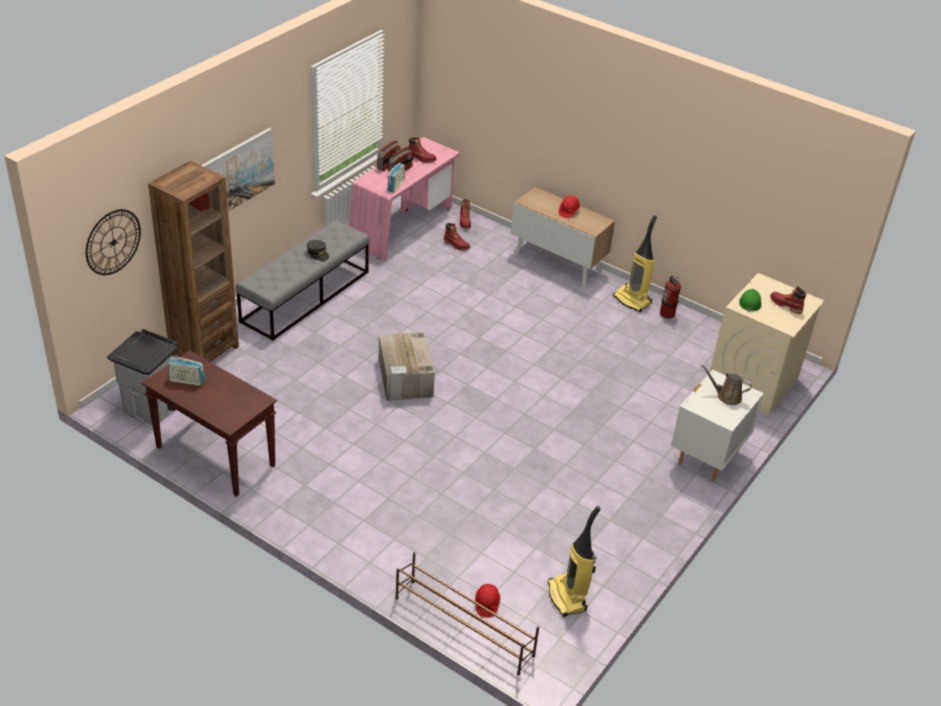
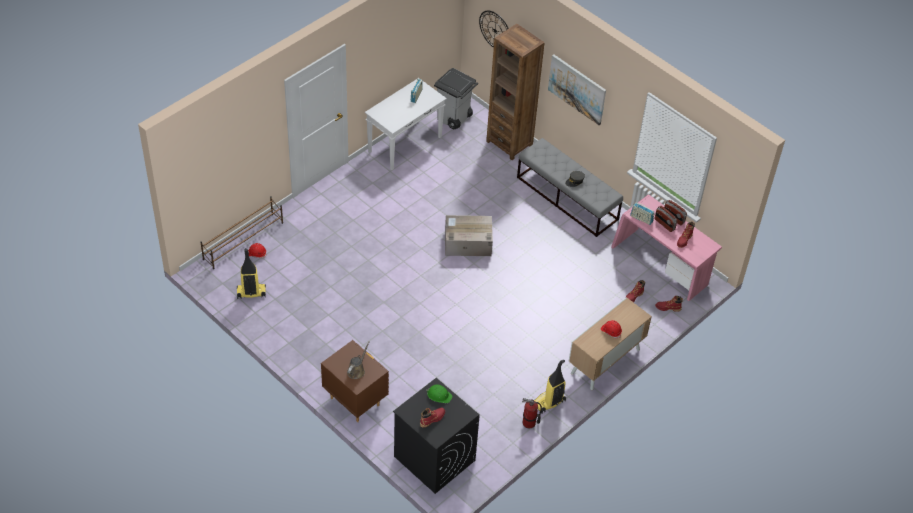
camera: 100 degrees right, 10 degrees up
brown console table [142,351,277,497] -> white console table [365,78,447,170]
white nightstand [671,370,764,482] -> brown nightstand [321,340,389,422]
beige washing machine [709,273,824,415] -> black washing machine [393,378,480,494]

